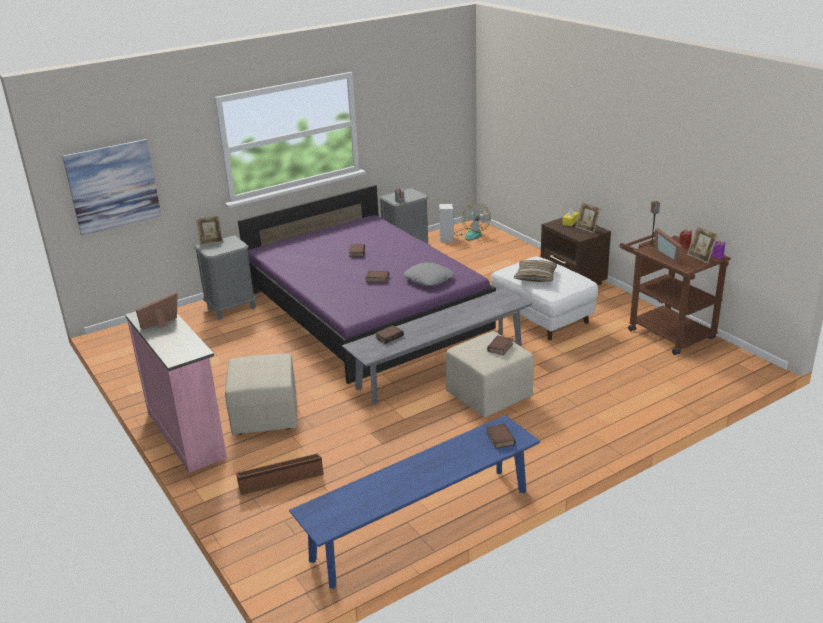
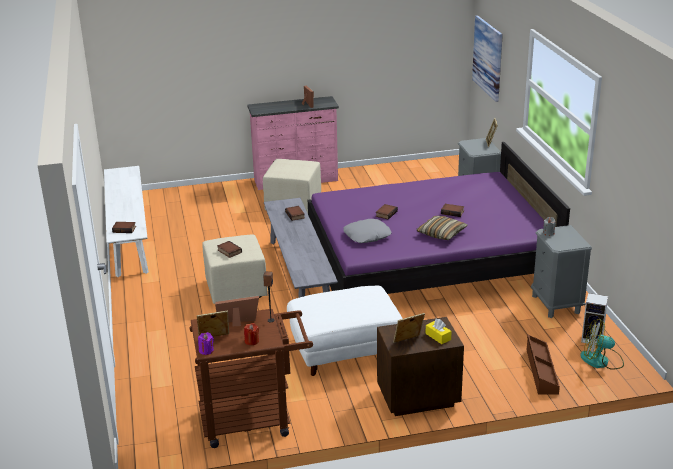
camera: 110 degrees right, 0 degrees up
brown storage box [236,454,324,495] -> brown storage box moved to [527,335,560,395]
blue bench [289,415,540,589] -> white bench [104,166,149,277]
pillow [514,260,557,282] -> pillow moved to [416,216,468,240]

